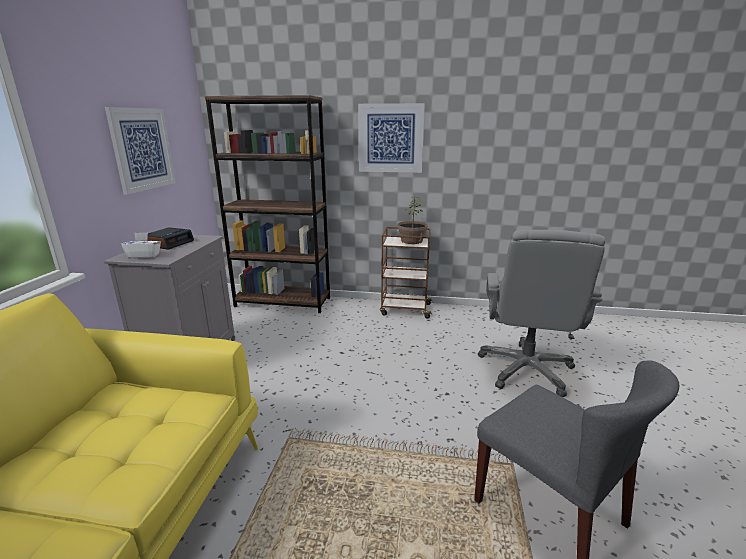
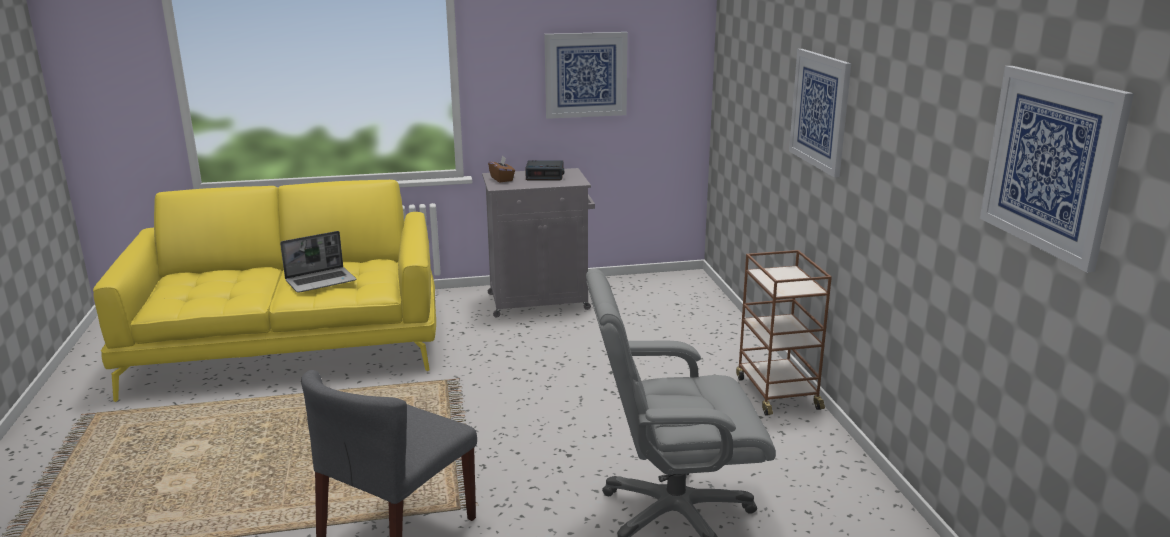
camera: 70 degrees right, 0 degrees up
white tissue box [121,232,161,259] -> brown tissue box [488,155,515,182]
brown bookcase [205,95,330,313] -> none
potted plant [397,196,428,244] -> none
none -> laptop [280,231,357,292]
none -> picture [980,66,1134,272]

